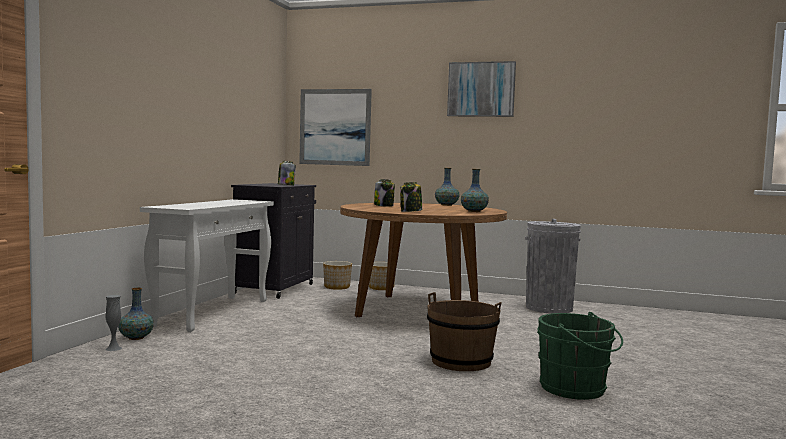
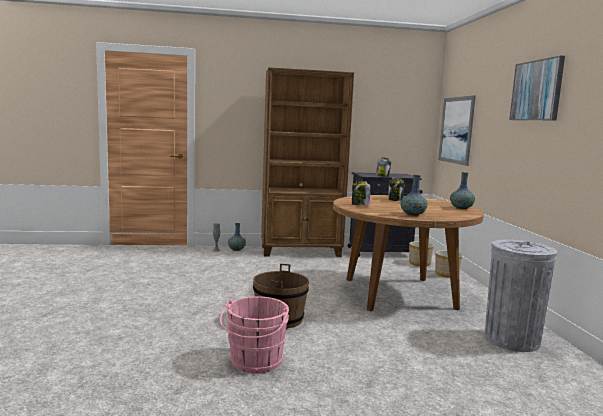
camera: 65 degrees right, 5 degrees up
white console table [140,199,274,332] -> brown bookcase [261,67,354,257]
green bucket [537,312,623,400] -> pink bucket [220,296,289,373]

